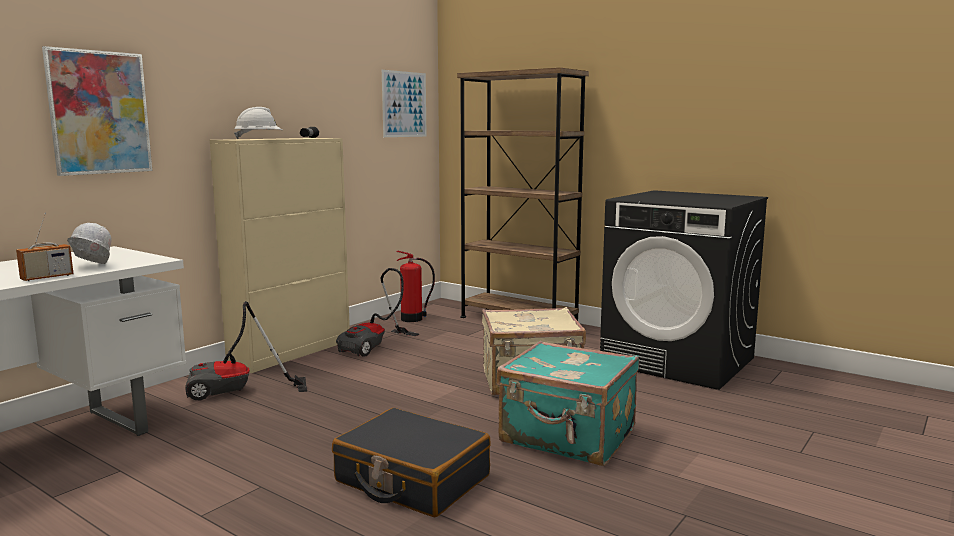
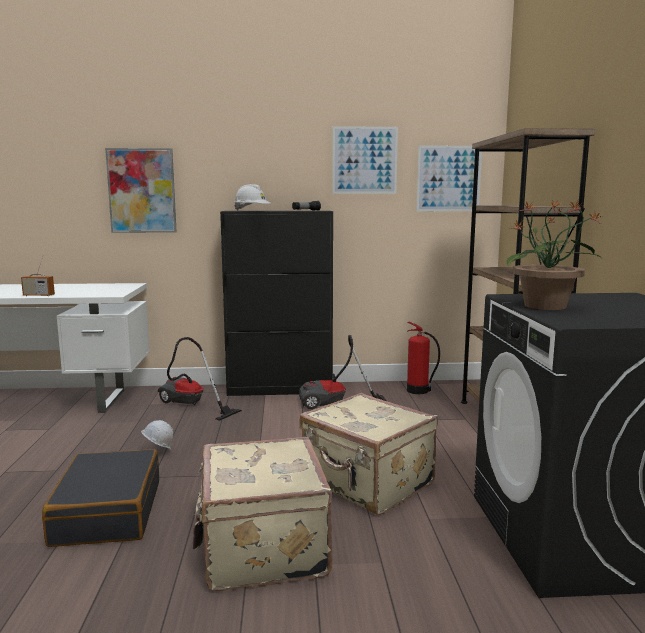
camera: 50 degrees right, 0 degrees up
white hard hat [67,223,112,264] -> white hard hat moved to [141,420,173,450]
beige cabinet [210,138,350,373] -> black cabinet [220,211,333,396]
turquoise suitcase [496,341,639,466] -> beige suitcase [193,437,332,591]
none -> picture [332,126,398,194]
none -> potted plant [507,199,603,310]

